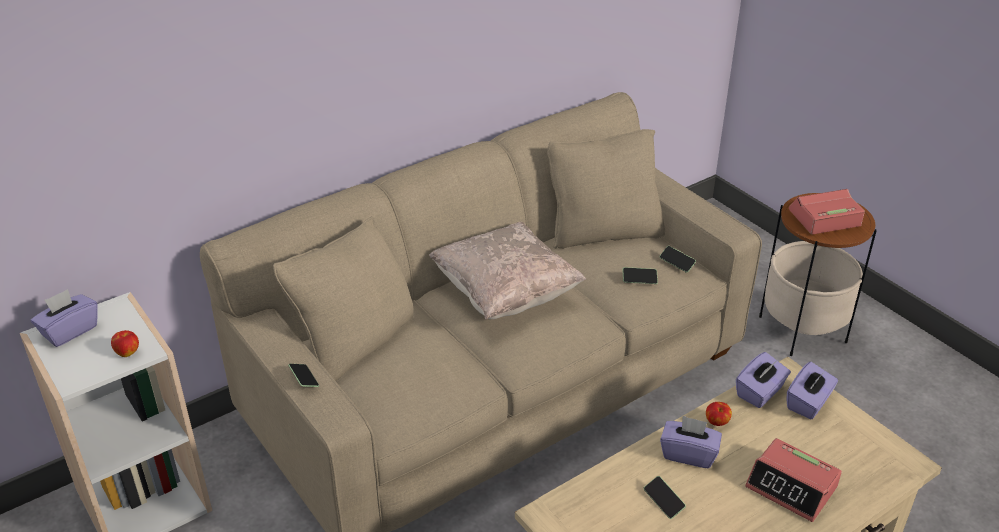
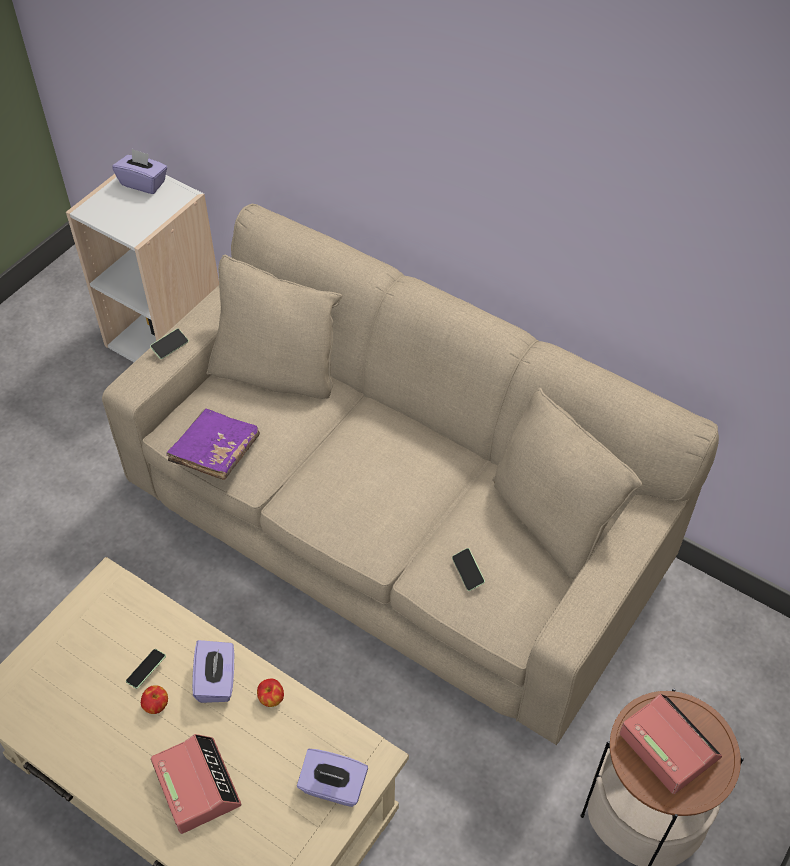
camera: 70 degrees right, 15 degrees up
apple [111,330,139,357] -> apple moved to [141,685,168,714]
beige pillow [429,222,586,320] -> none
phone [659,246,696,273] -> none
purple tissue box [736,352,791,408] -> none
alarm clock [745,438,842,522] -> alarm clock turned 135 degrees clockwise [151,734,242,834]
none -> purple book [166,408,260,480]

